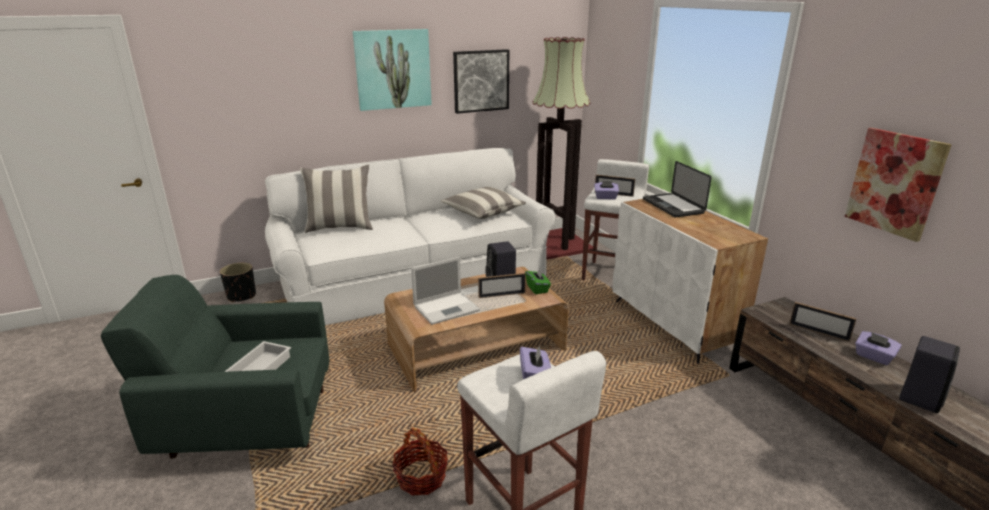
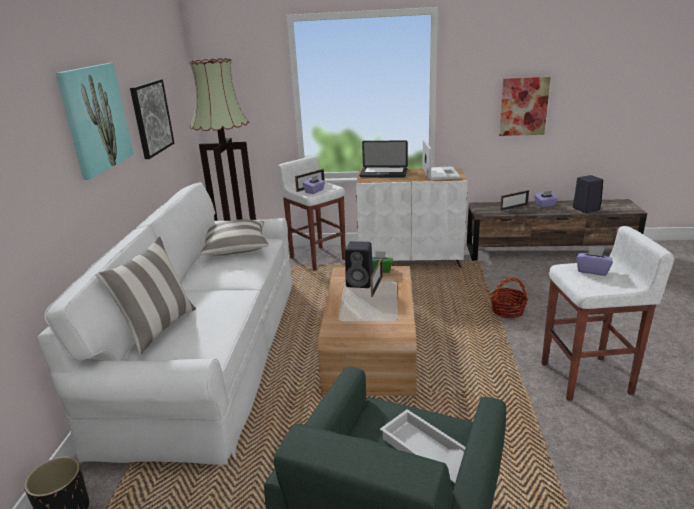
camera: 60 degrees left, 0 degrees up
basket [392,428,448,496] -> basket moved to [491,277,528,319]
laptop [411,257,480,325] -> laptop moved to [422,140,461,180]

